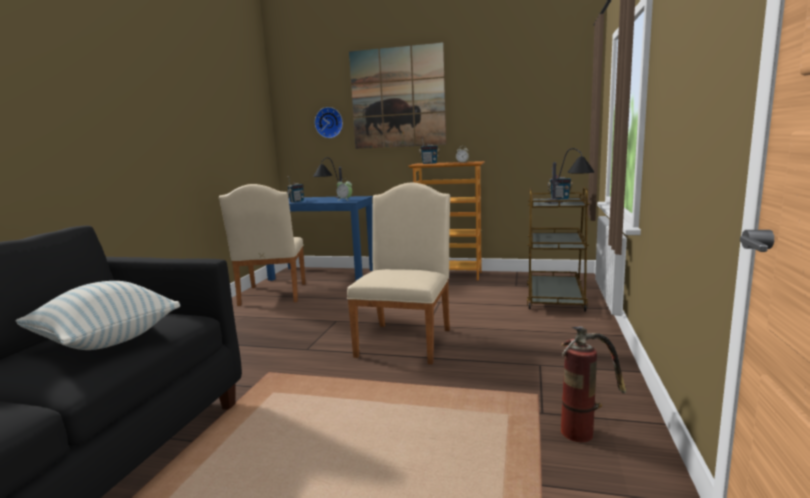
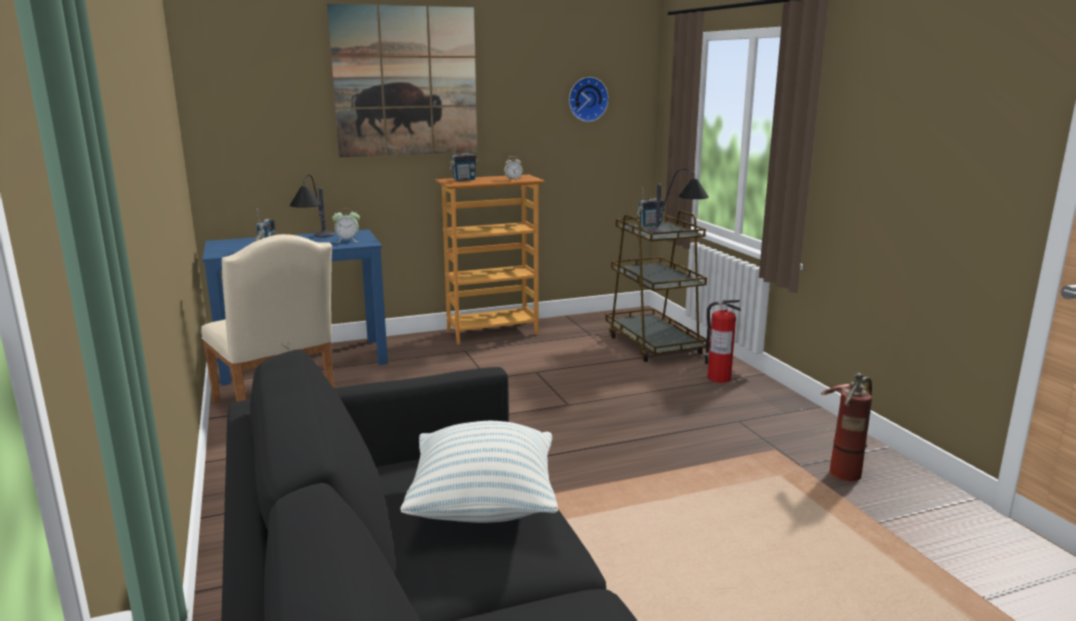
camera: 35 degrees left, 5 degrees up
wall clock [315,107,343,138] -> wall clock moved to [569,77,609,122]
beige chair [347,182,450,365] -> none
none -> fire extinguisher [705,300,741,383]

